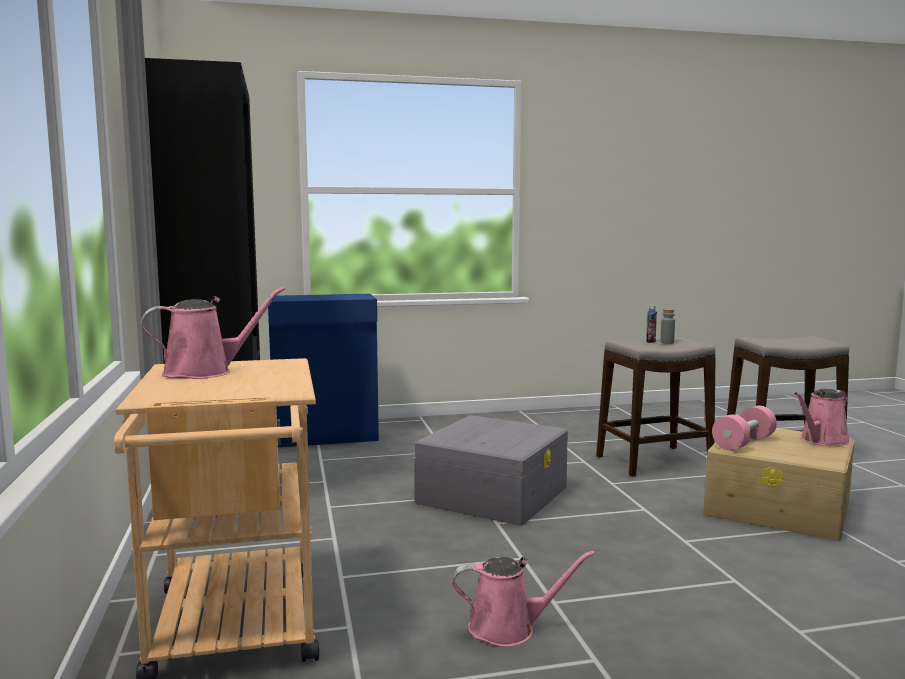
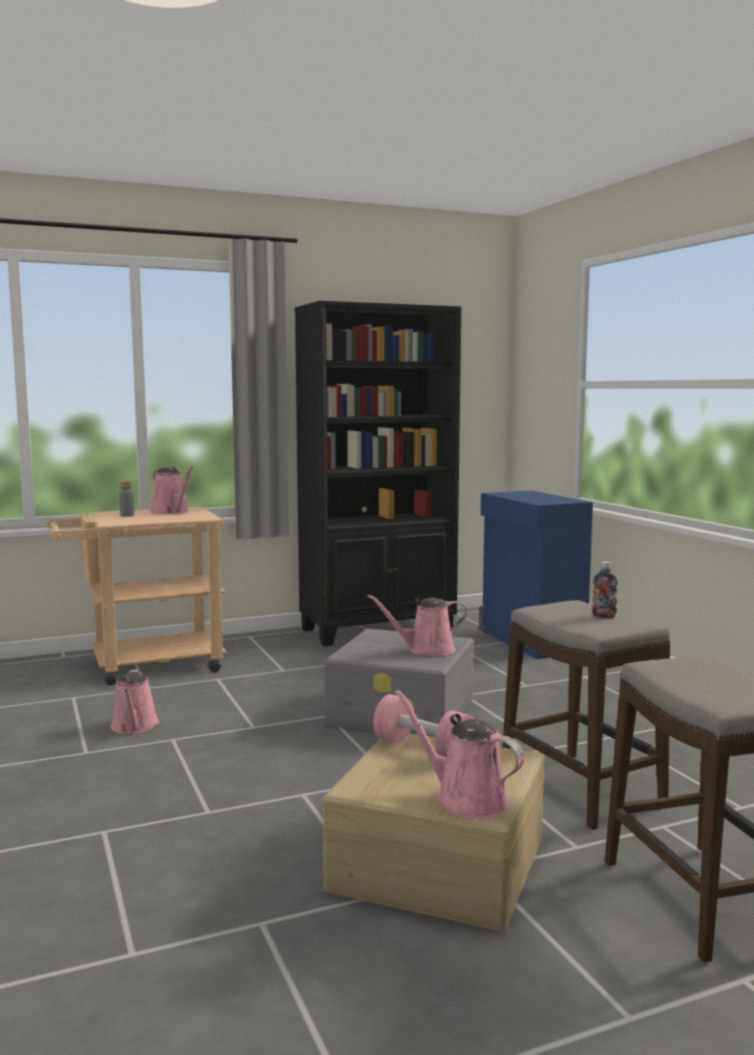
camera: 80 degrees right, 0 degrees up
grey bottle [661,309,675,344] -> grey bottle moved to [119,481,134,517]
none -> pink watering can [367,595,467,656]

